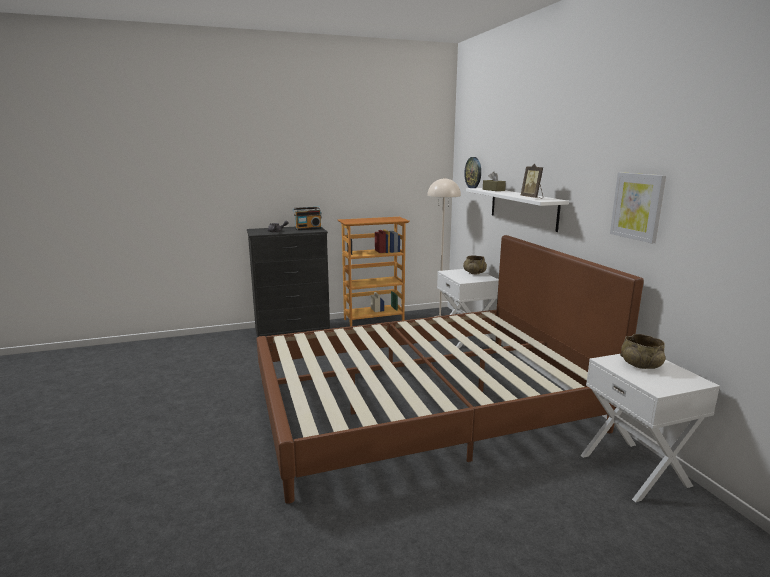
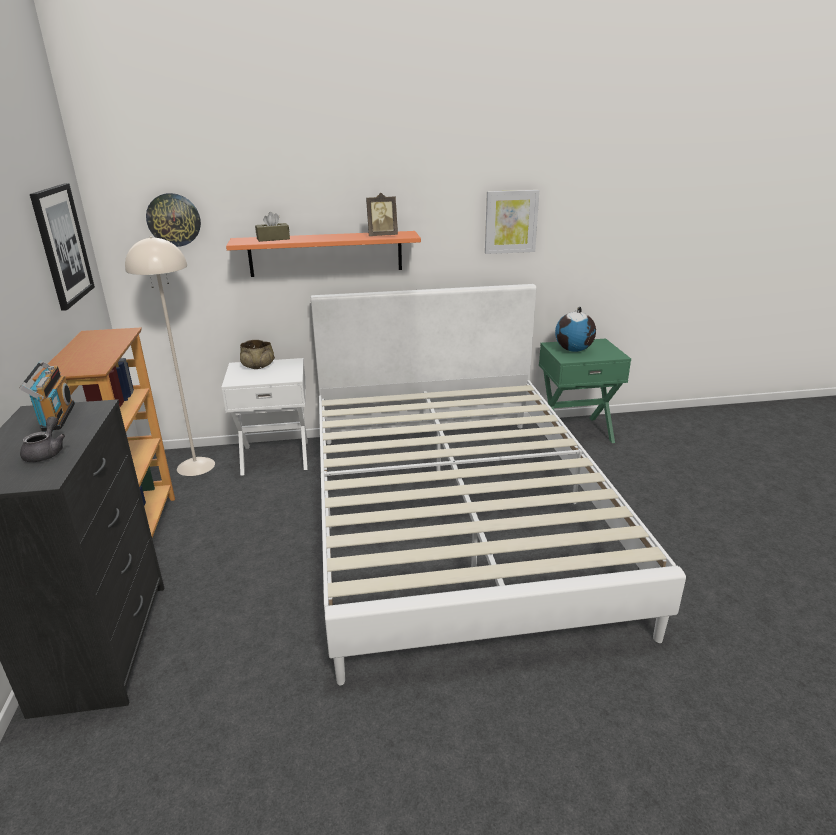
camera: 80 degrees left, 10 degrees up
brown bed [256,235,644,504] -> white bed [311,284,686,685]
white shelf [466,188,569,232] -> orange shelf [226,231,421,277]
white nightstand [581,354,720,502] -> green nightstand [539,339,631,443]
beige bowl [620,334,666,369] -> globe [555,307,596,352]
none -> picture [30,183,95,311]

